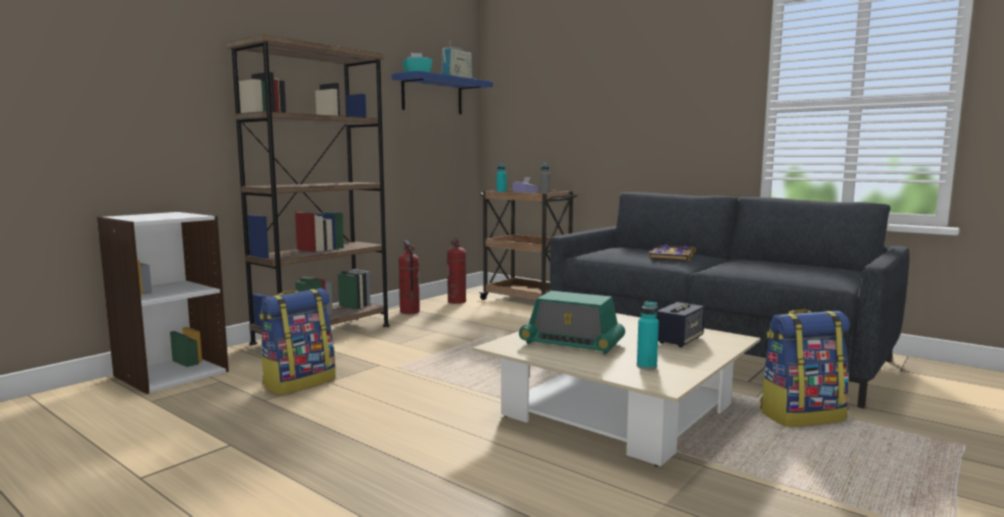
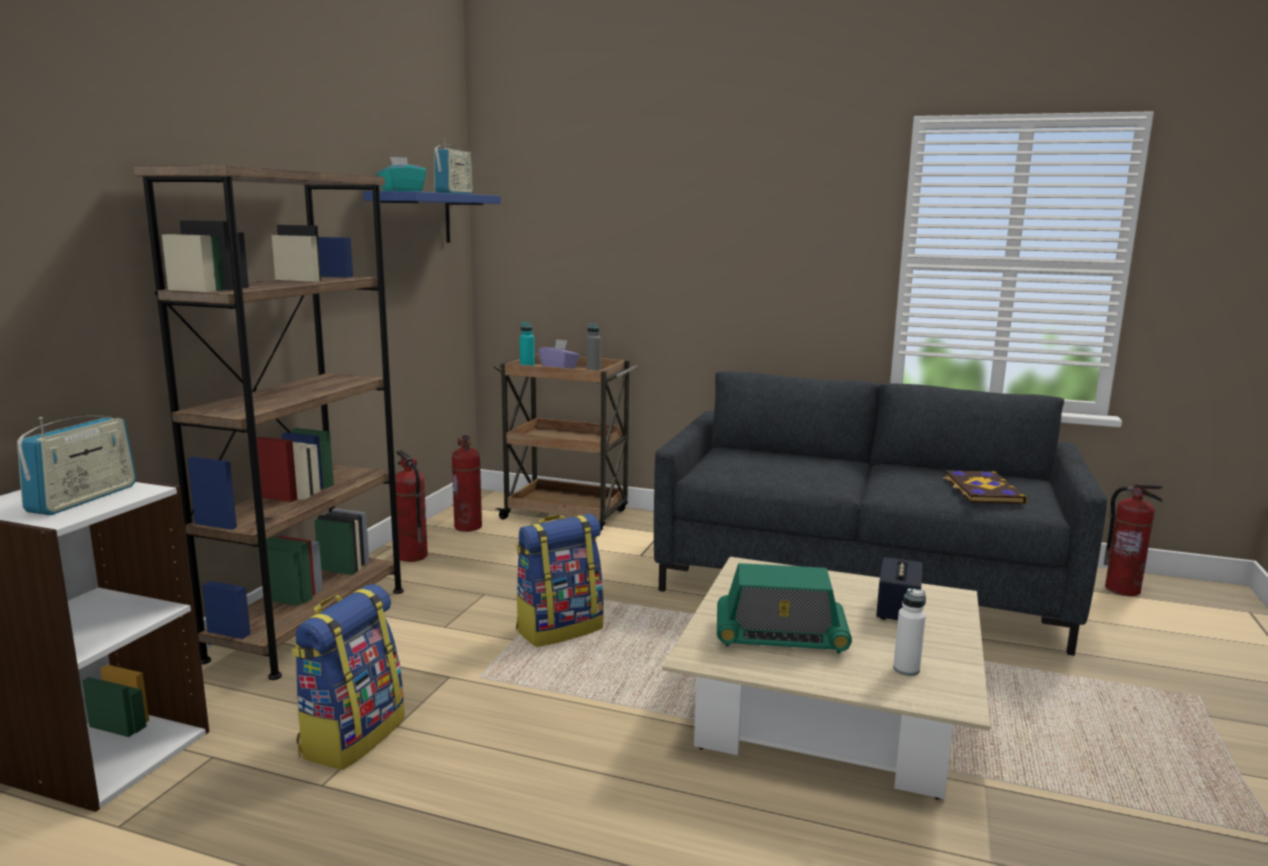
camera: 20 degrees left, 5 degrees up
turquoise bottle [637,301,659,370] -> white bottle [893,588,926,676]
book [648,245,696,261] -> book moved to [943,471,1027,504]
backpack [760,309,850,427] -> backpack moved to [516,514,604,647]
none -> radio [17,416,136,516]
none -> fire extinguisher [1104,483,1164,596]

